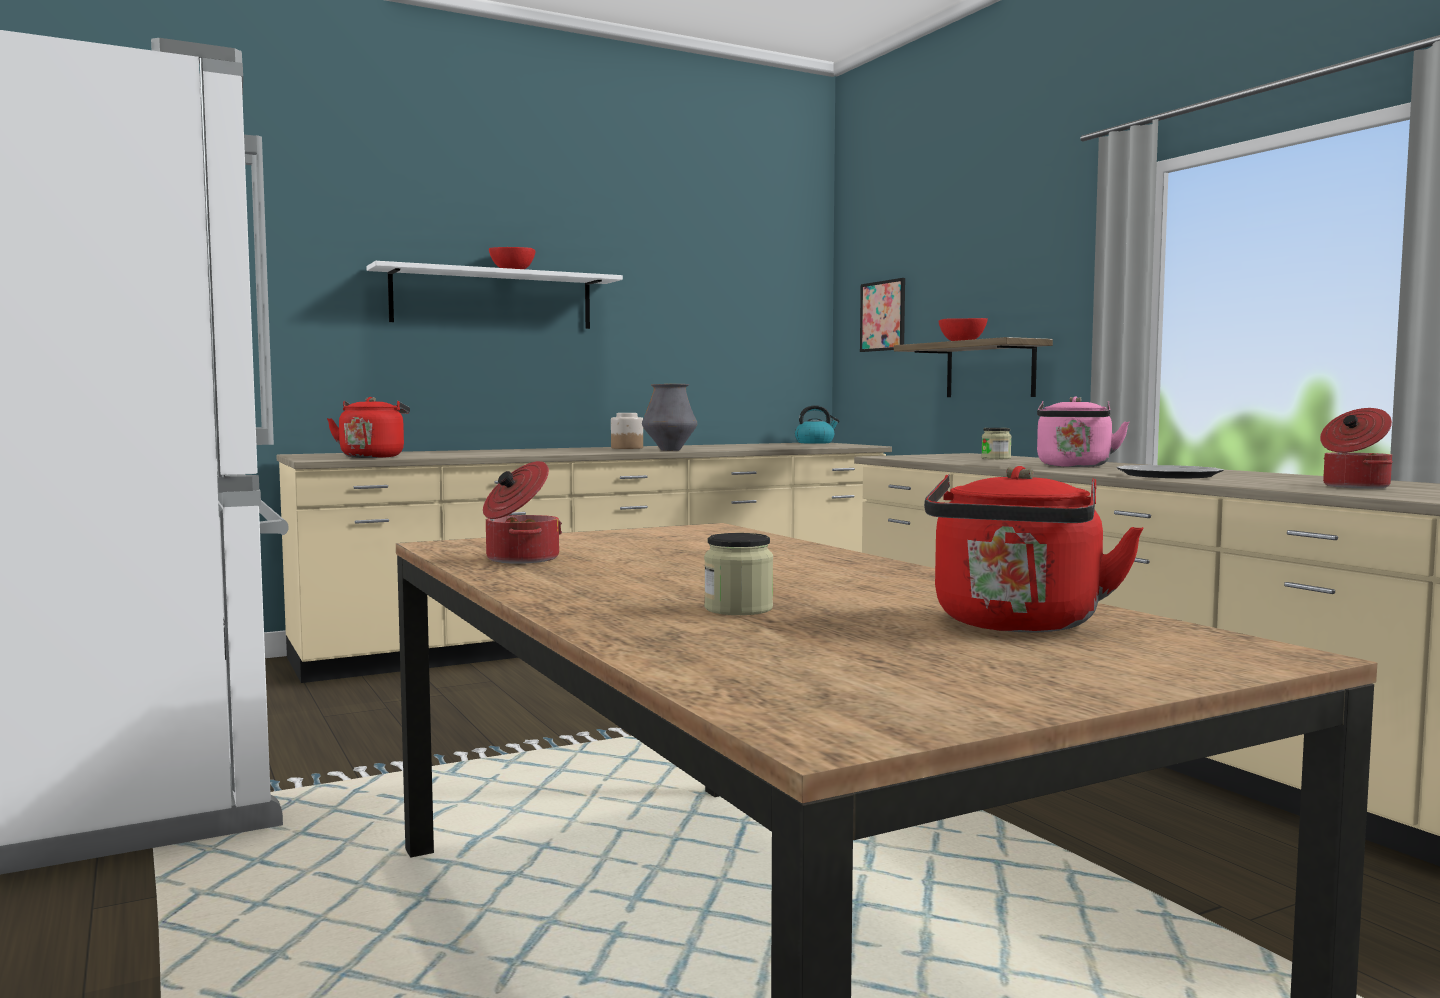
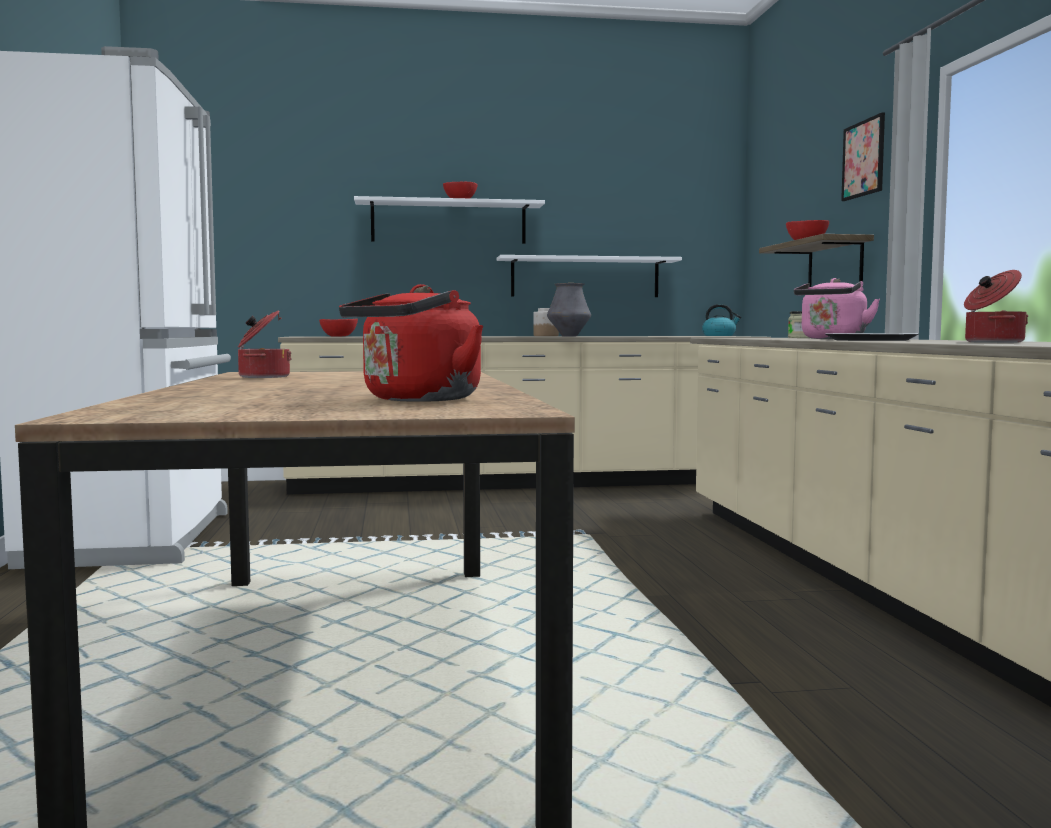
camera: 20 degrees right, 0 degrees up
red kettle [327,397,410,458] -> red bowl [319,319,358,337]
jar [704,533,773,615] -> none
picture [860,278,905,352] -> picture moved to [841,112,885,201]
none -> white shelf [497,255,682,297]

